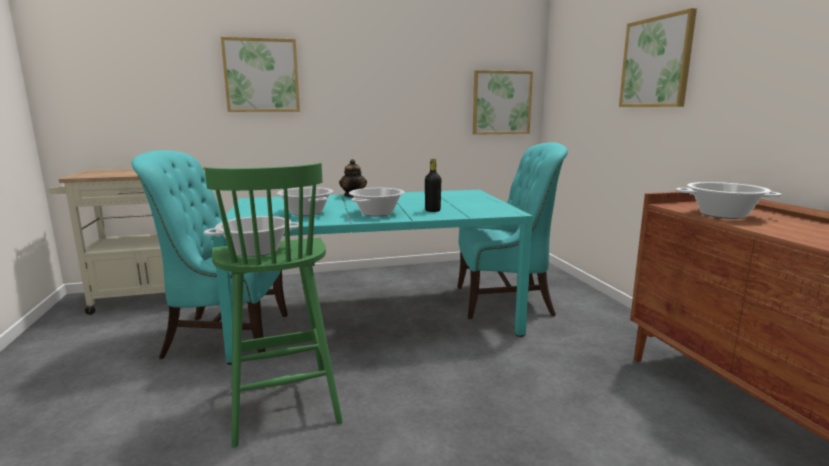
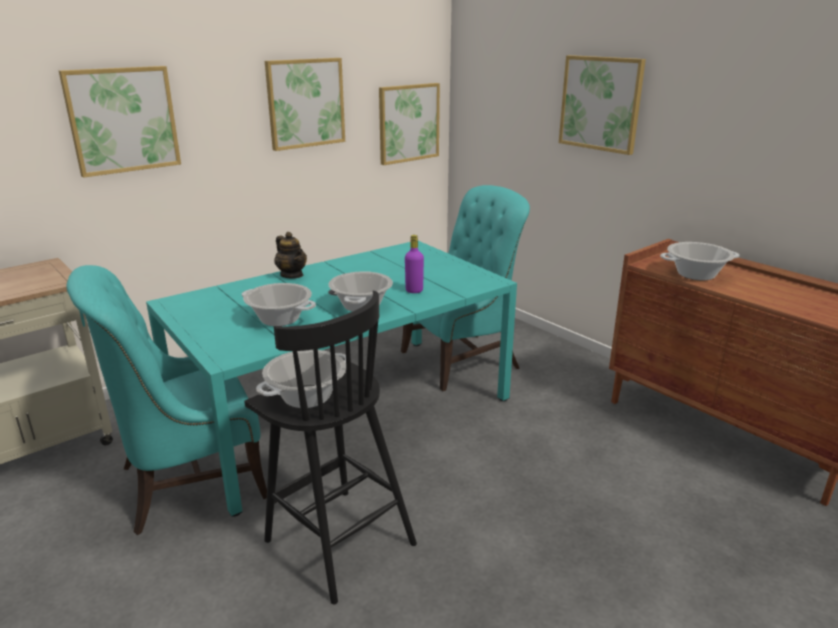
camera: 25 degrees left, 10 degrees up
green stool [205,163,343,448] -> black stool [244,291,417,604]
black bottle [425,159,441,212] -> purple bottle [405,235,424,293]
none -> picture [265,58,345,151]

